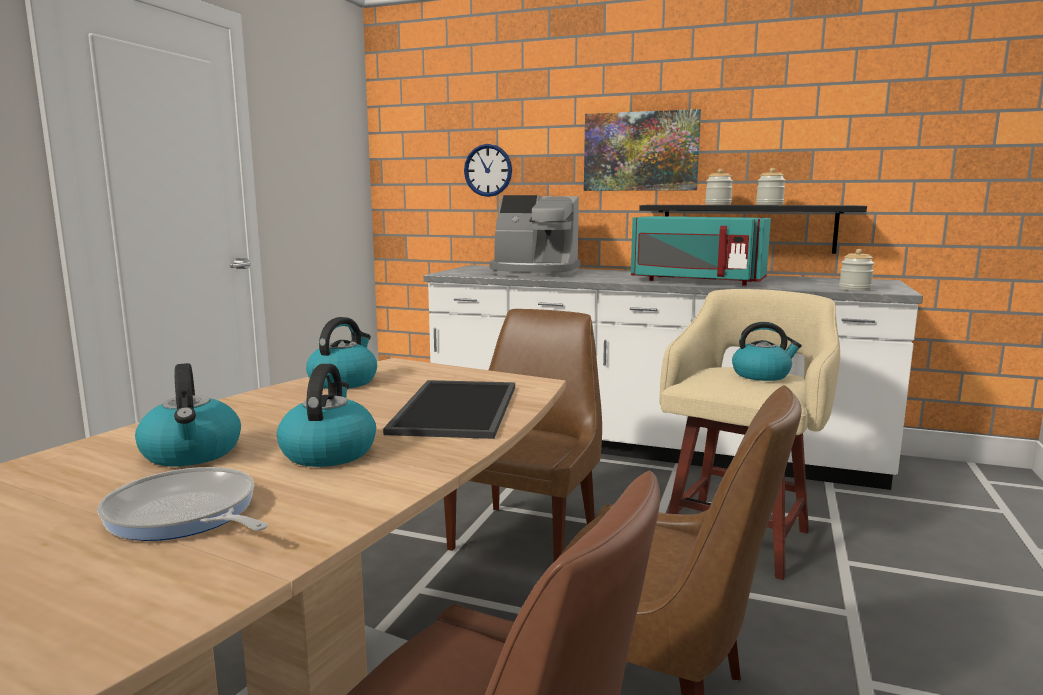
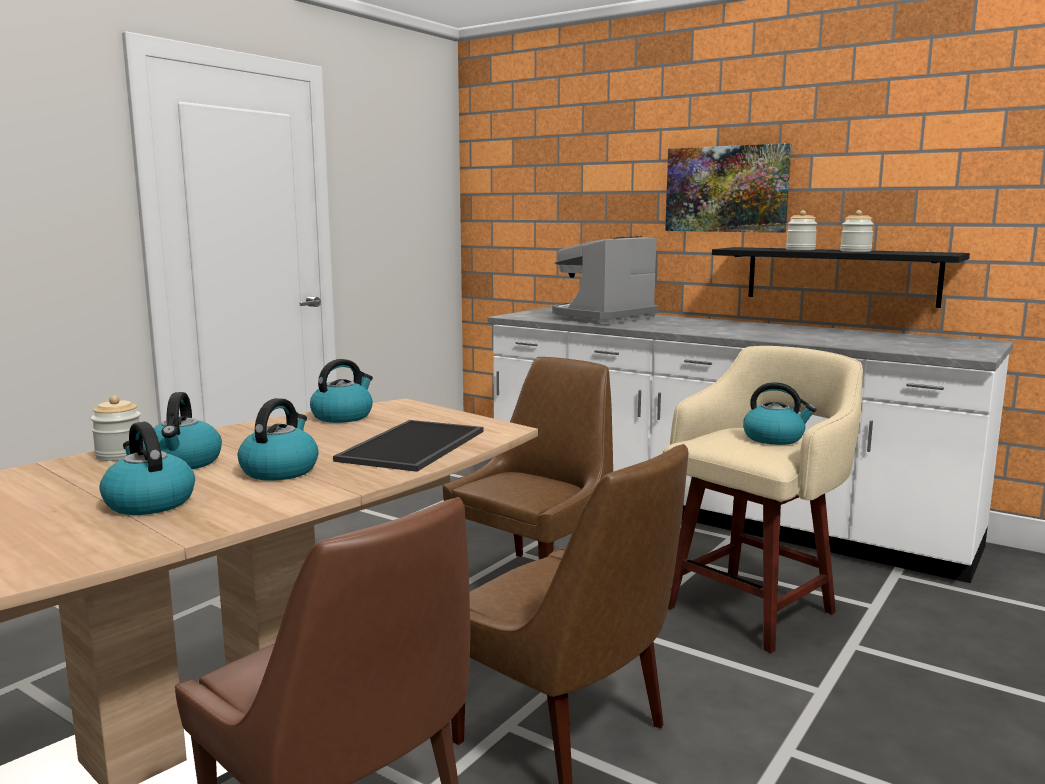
camera: 15 degrees right, 0 degrees up
frying pan [97,467,268,541] -> kettle [99,422,195,515]
wall clock [464,144,512,197] -> none
coffee machine [490,195,580,277] -> coffee machine turned 105 degrees clockwise [552,236,658,325]
turquoise microwave [631,216,771,286] -> none
jar [839,249,874,291] -> jar moved to [91,396,141,461]

